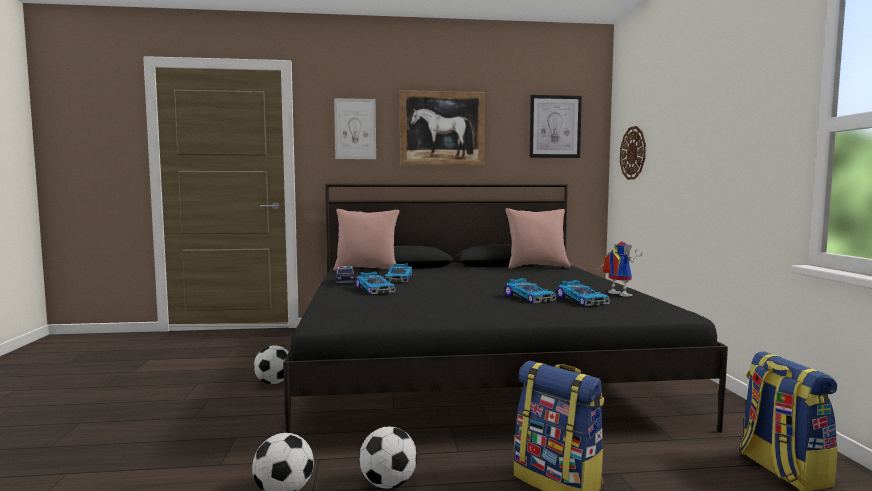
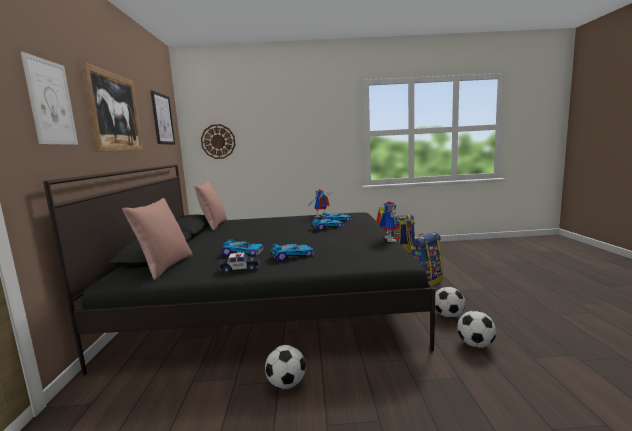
camera: 85 degrees left, 5 degrees up
none -> toy robot [376,202,396,242]

